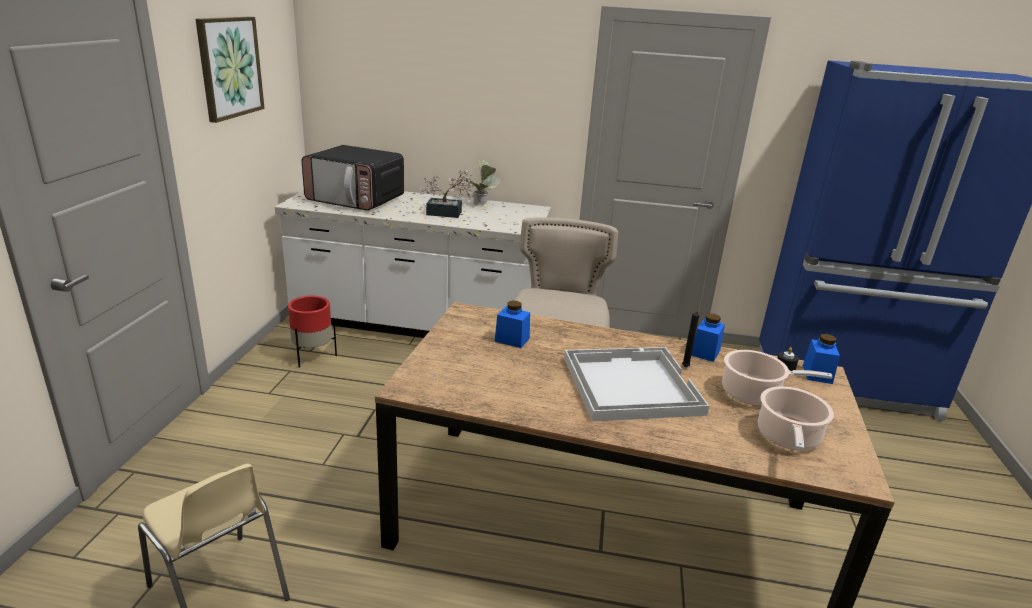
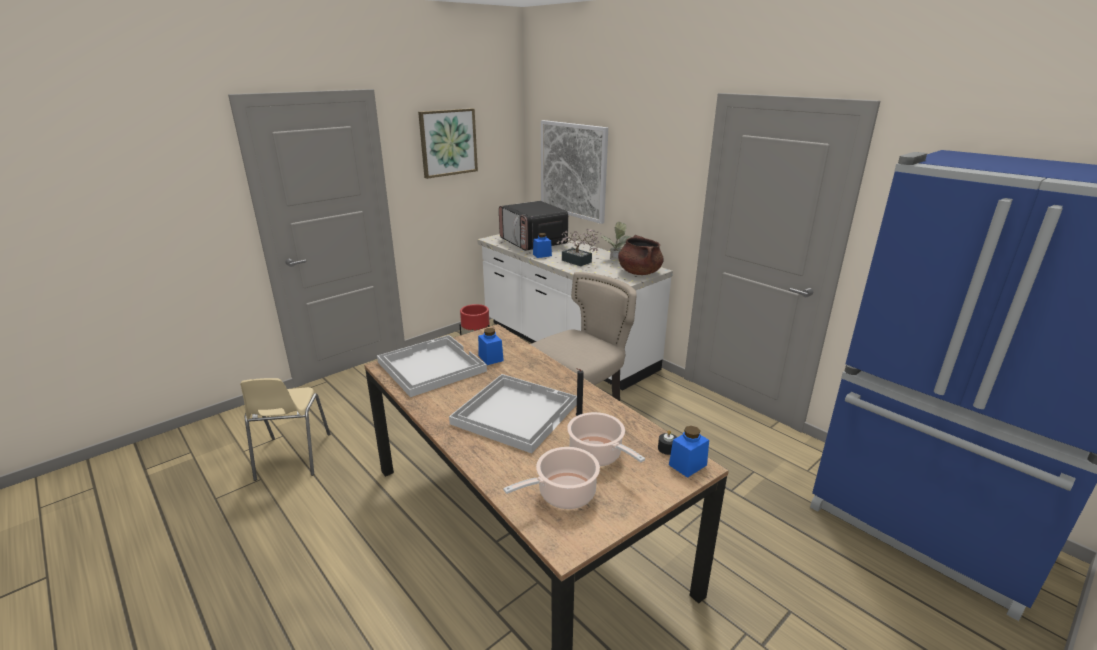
camera: 40 degrees right, 0 degrees up
blue jar [691,313,725,362] -> blue jar moved to [533,233,552,258]
none -> white tray [377,335,487,397]
none -> picture [541,120,608,224]
none -> brown cooking pot [618,235,664,275]

